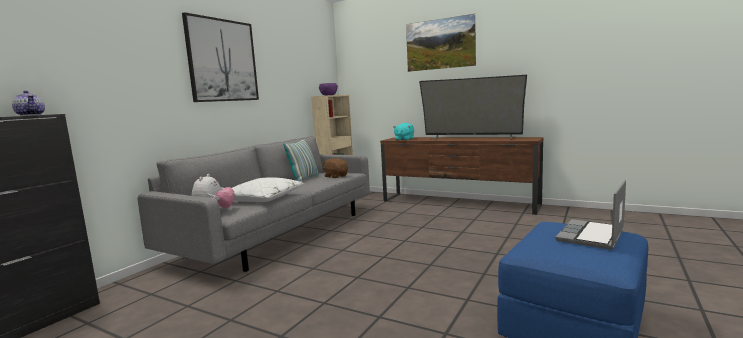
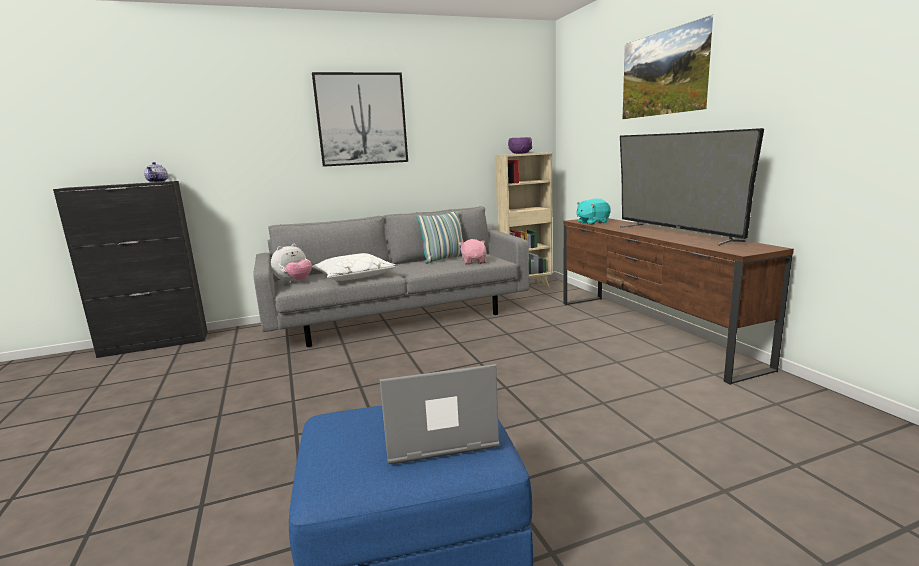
camera: 40 degrees right, 5 degrees up
brown plush toy [322,158,348,178] -> pink plush toy [459,239,487,265]

